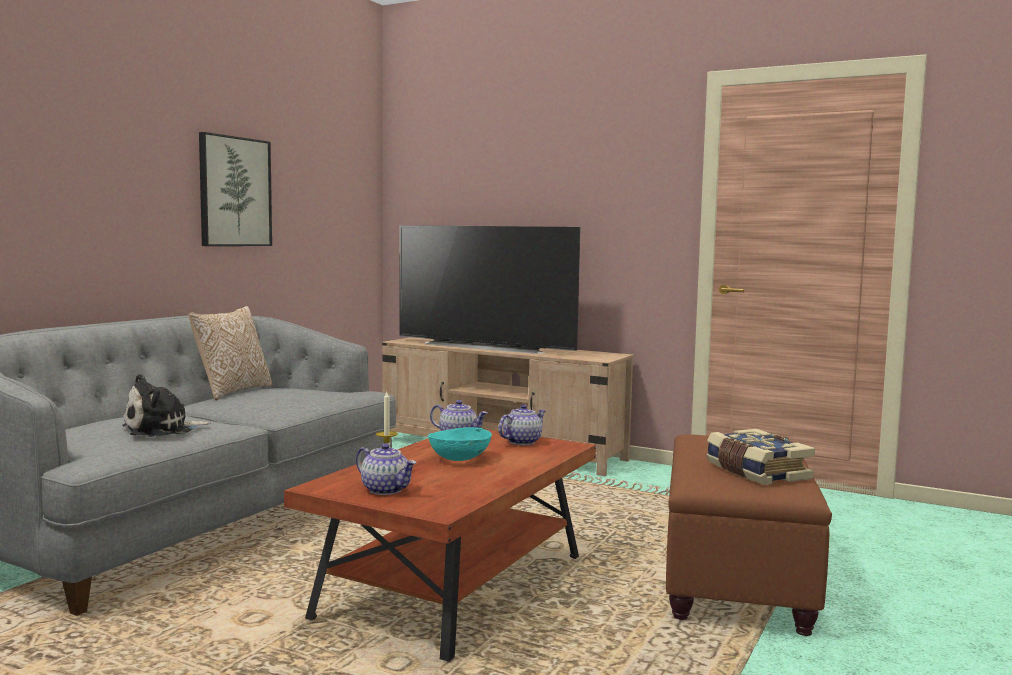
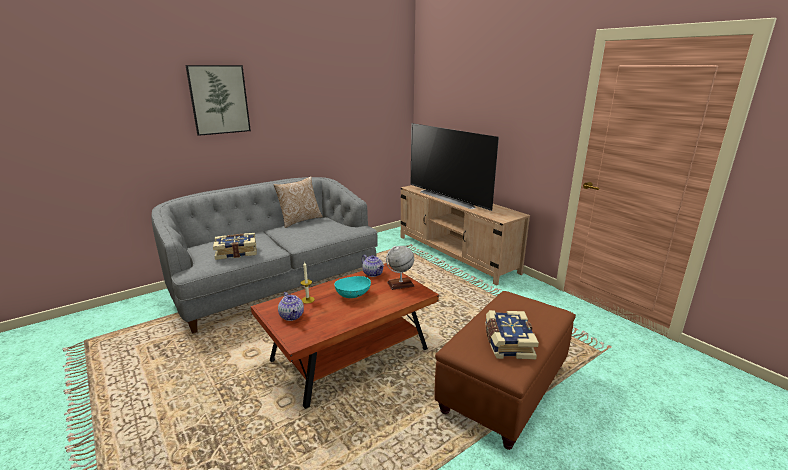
camera: 25 degrees right, 15 degrees up
plush toy [122,374,211,437] -> book [213,233,257,260]
picture [199,132,272,246] -> picture moved to [185,65,251,136]
teapot [498,404,546,445] -> globe [386,246,415,290]

